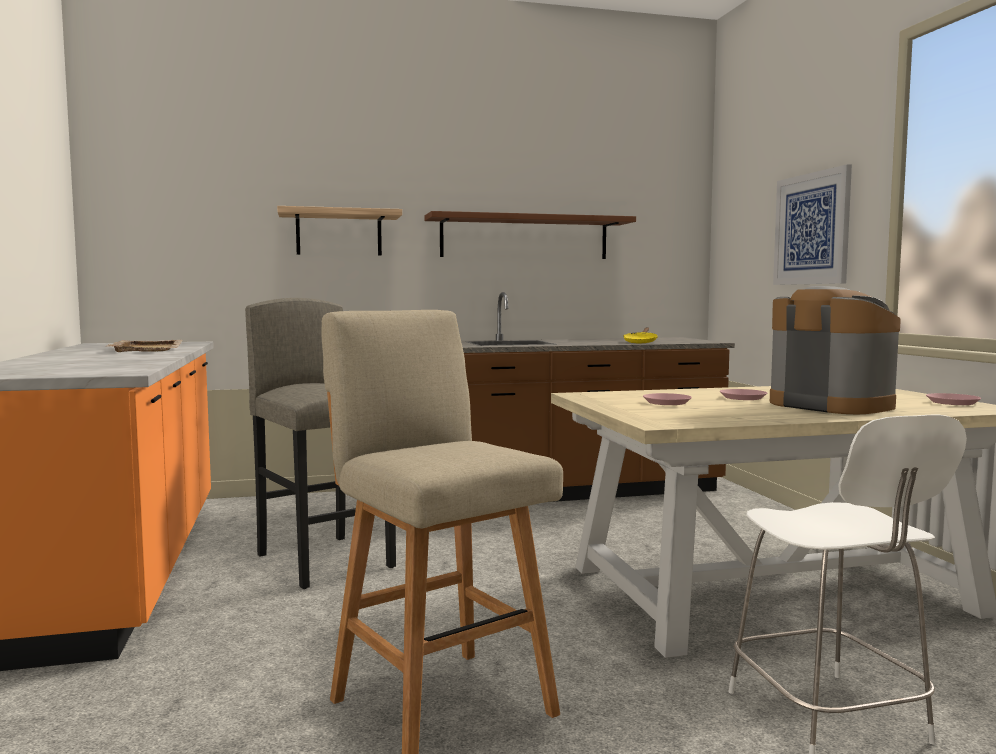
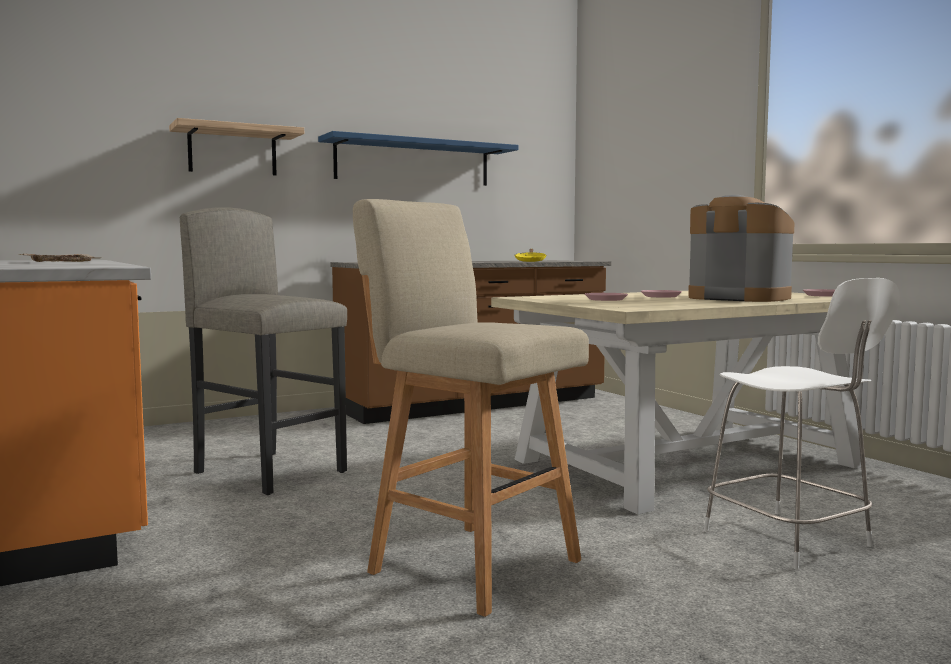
camera: 15 degrees left, 0 degrees up
brown shelf [424,211,636,259] -> blue shelf [318,131,518,186]
picture [773,164,852,285] -> none

